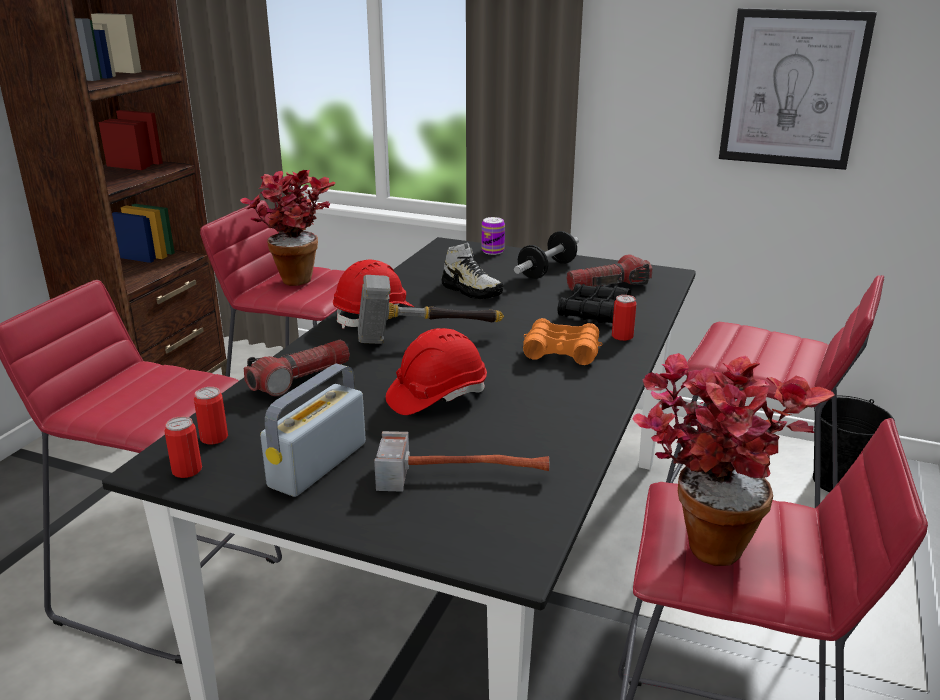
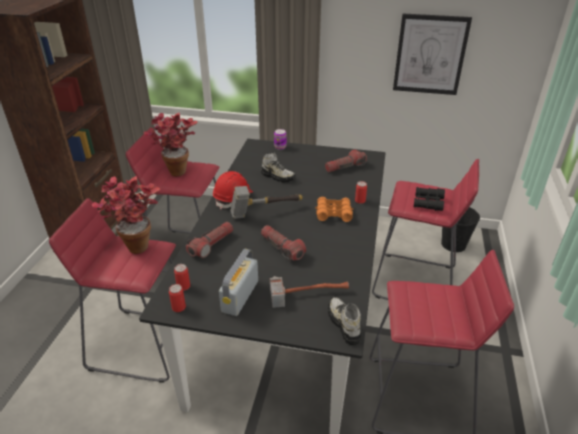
camera: 10 degrees left, 10 degrees up
red hard hat [386,328,487,415] -> flashlight [261,225,306,262]
dumbbell [514,231,579,279] -> none
black binoculars [558,284,631,323] -> black binoculars moved to [414,187,445,211]
potted plant [632,353,835,566] -> potted plant moved to [92,176,160,254]
none -> shoe [328,296,361,345]

